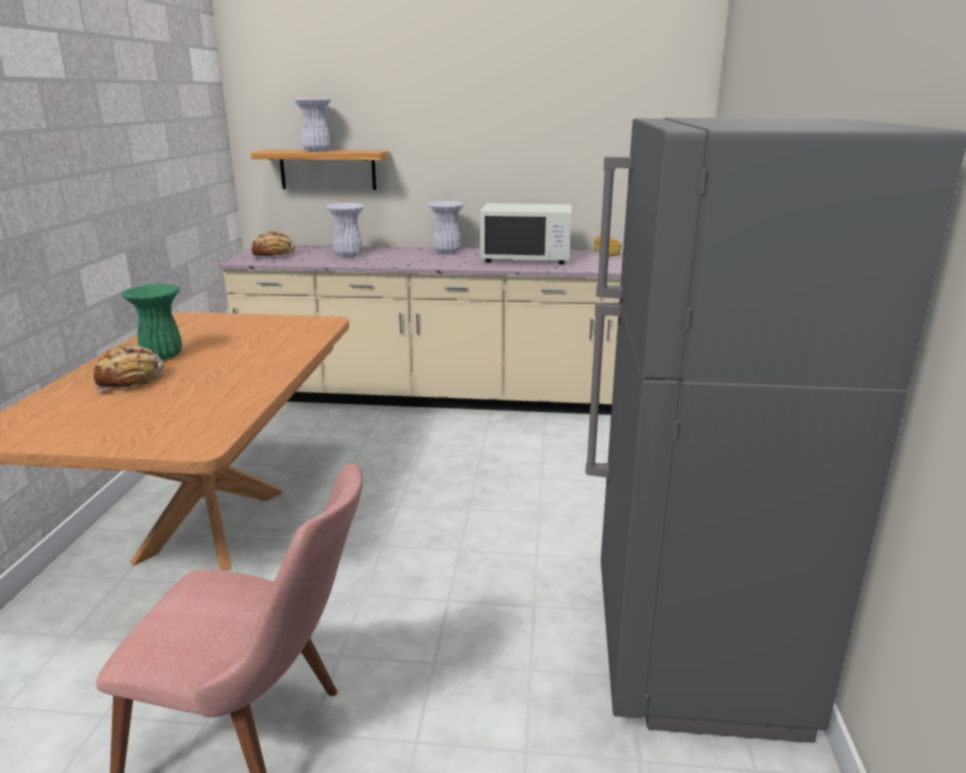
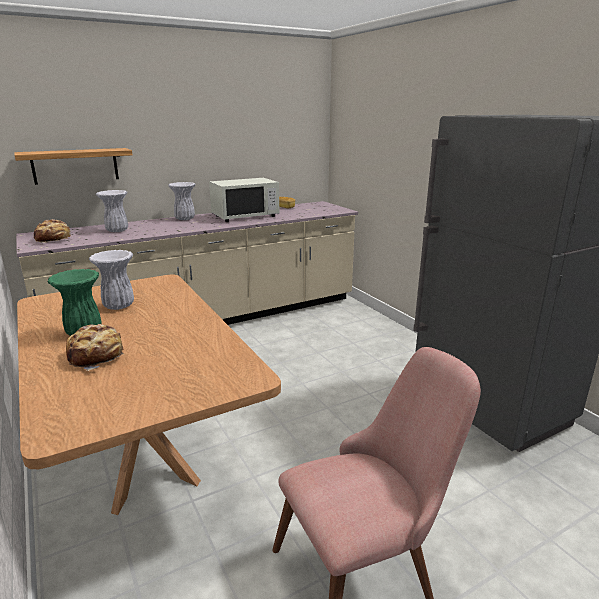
camera: 35 degrees left, 0 degrees up
white vase [293,98,331,152] -> white vase moved to [89,250,134,310]

